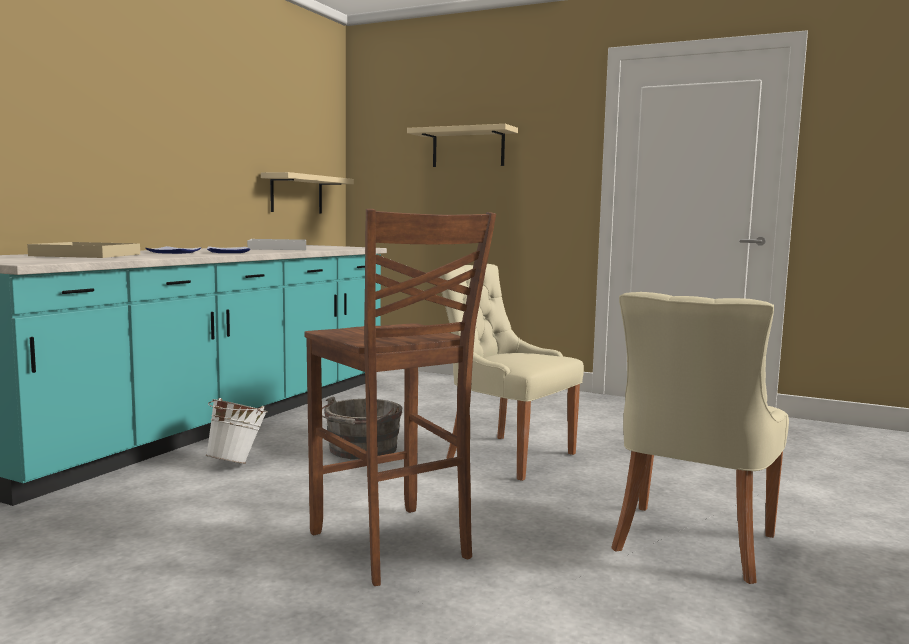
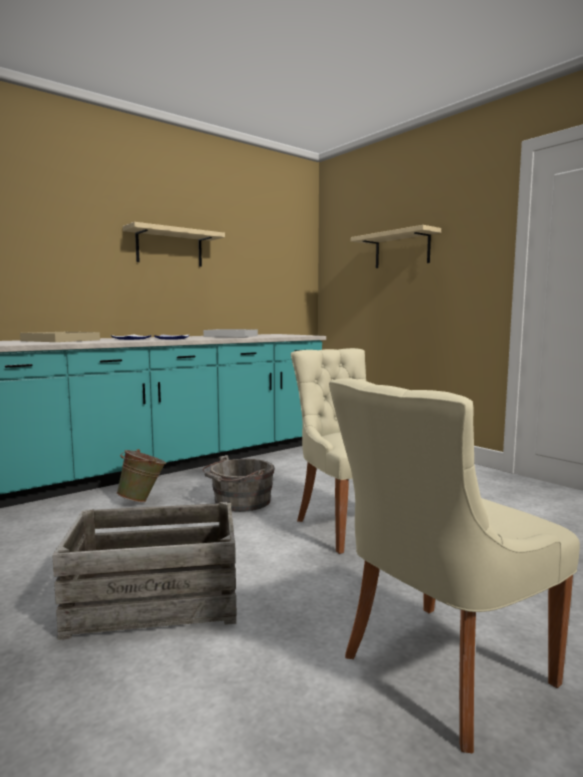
camera: 25 degrees right, 0 degrees up
white bucket [206,398,268,464] -> green bucket [116,449,166,502]
beige shelf [261,172,354,213] -> beige shelf moved to [123,222,225,267]
brown stool [304,209,496,586] -> crate [52,502,236,640]

